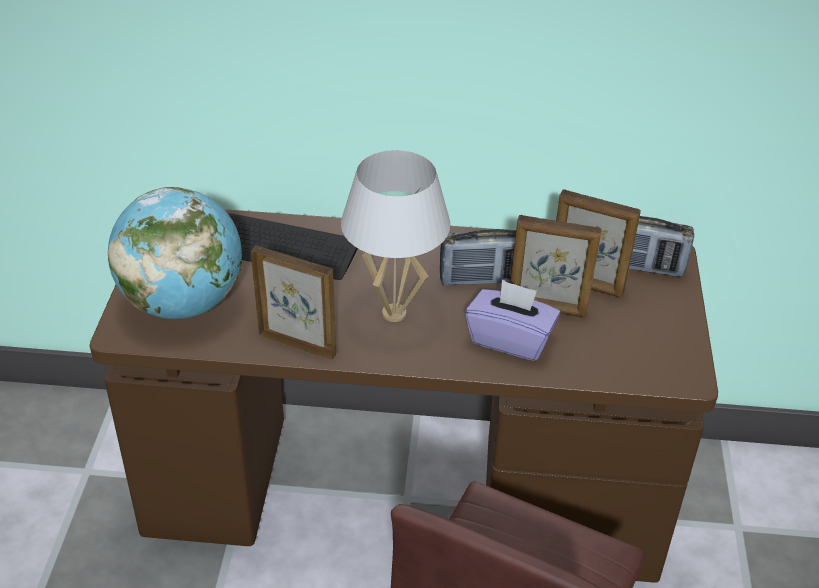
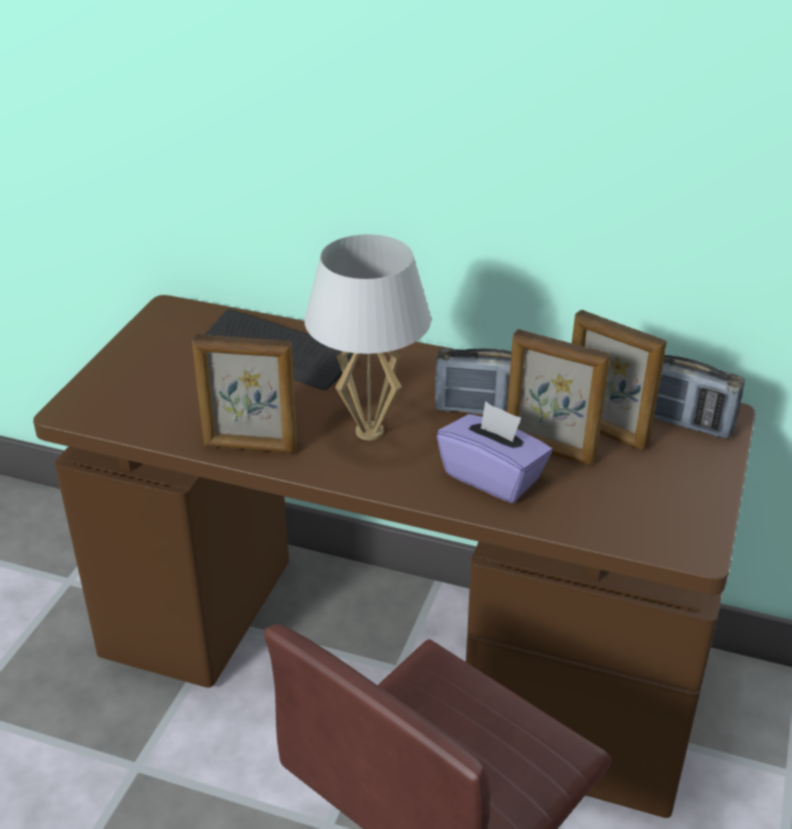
camera: 15 degrees right, 5 degrees down
globe [108,187,242,319] -> none
picture frame [251,246,336,360] -> picture frame turned 150 degrees clockwise [192,334,297,453]

